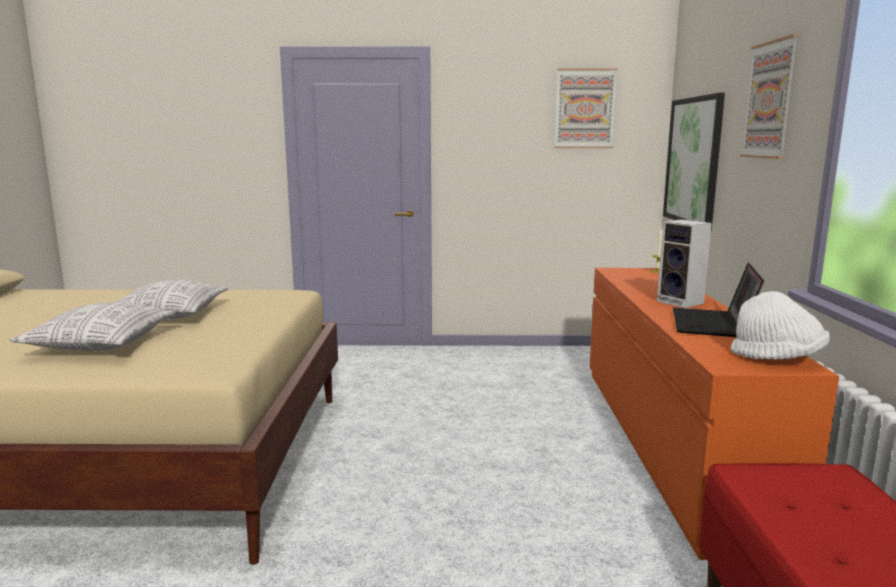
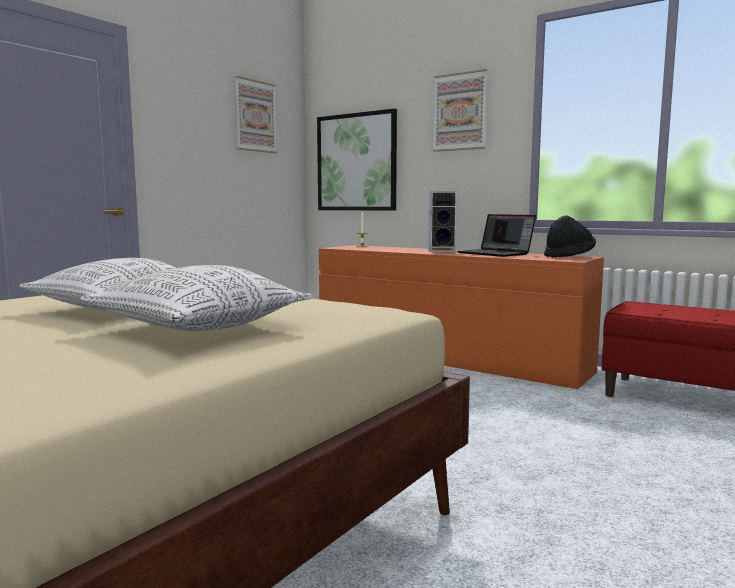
camera: 55 degrees left, 5 degrees down
white hat [731,291,830,360] -> black hat [544,215,596,258]

